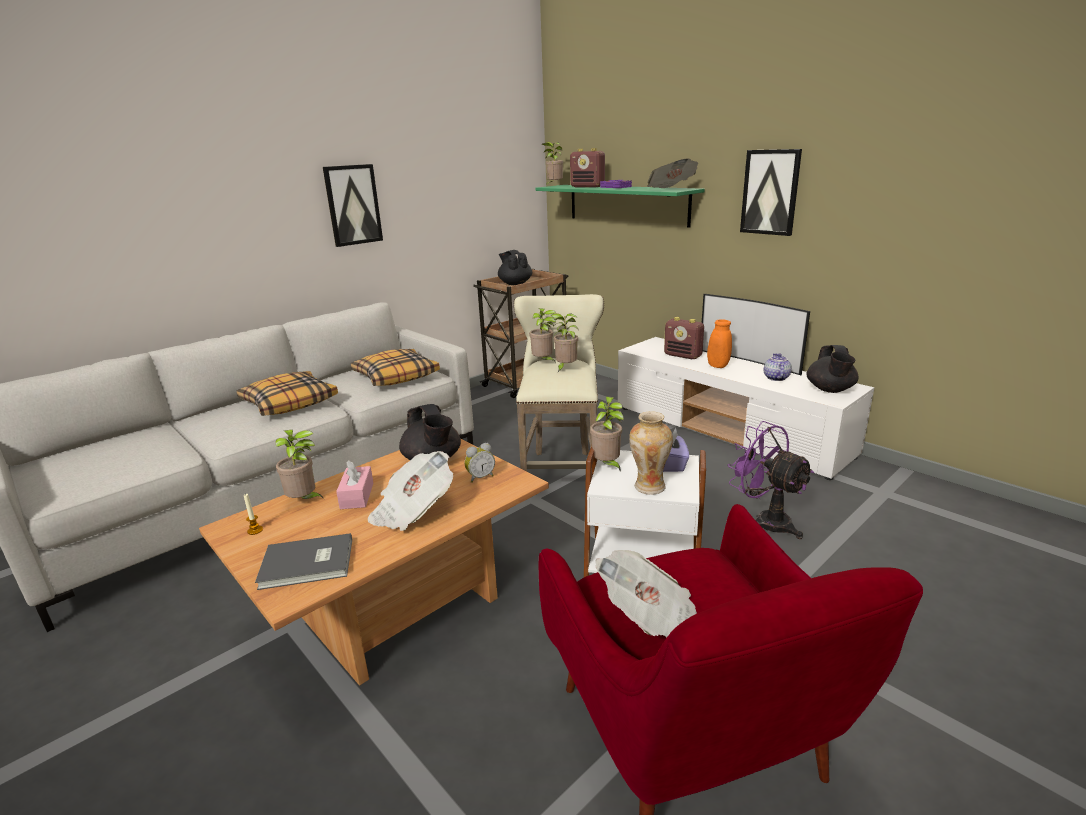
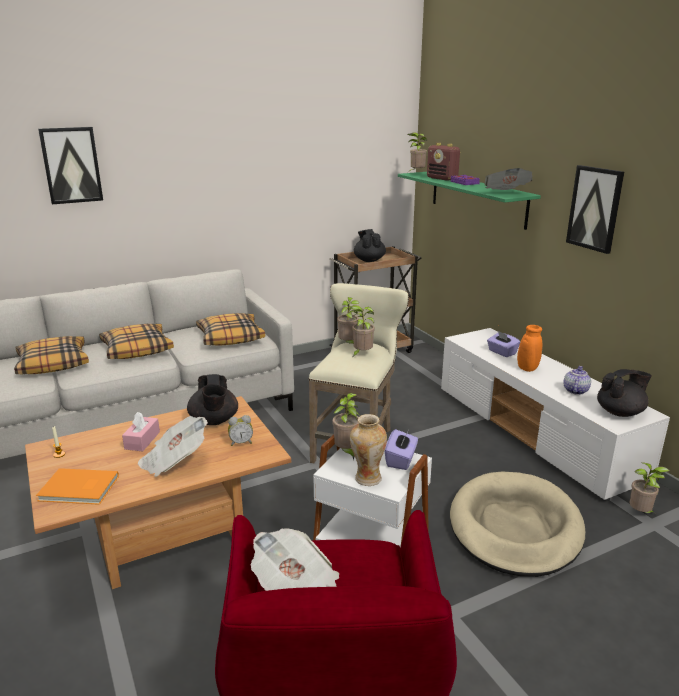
camera: 15 degrees right, 0 degrees up
grey book [255,533,352,590] -> orange book [36,468,119,505]
potted plant [275,430,324,499] -> potted plant moved to [630,462,669,513]
picture [323,164,383,247] -> picture moved to [38,127,103,204]
radio [664,317,704,359] -> purple tissue box [487,331,520,357]
television [702,294,810,375] -> none
purple fan [727,421,814,539] -> beige dog bed [450,471,585,577]
black teapot [806,345,858,393] -> black teapot turned 135 degrees counterclockwise [597,369,652,417]
none -> pillow [14,336,89,374]

